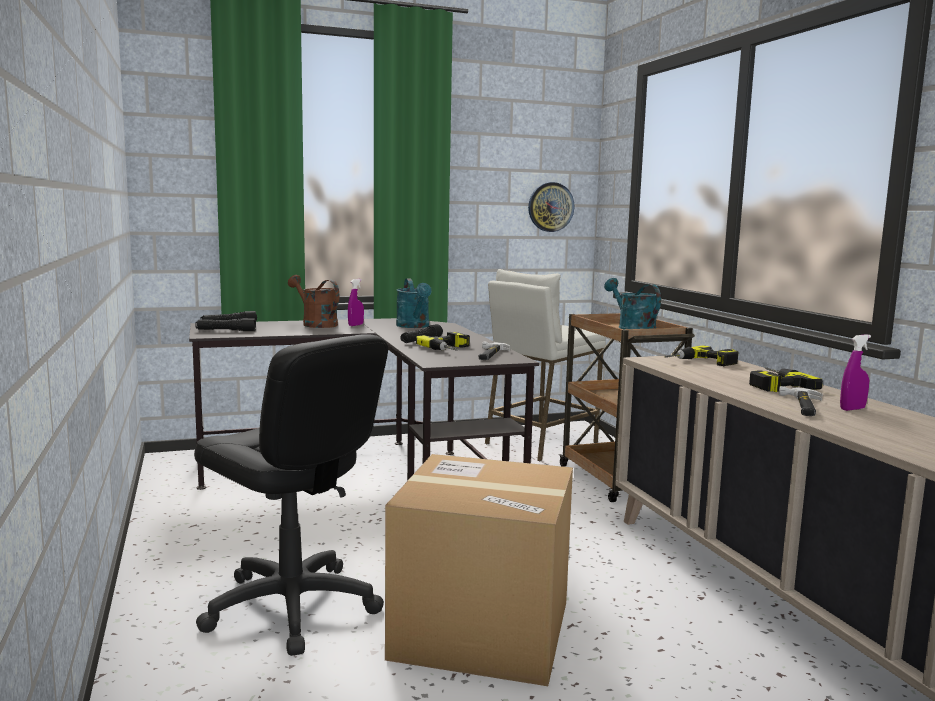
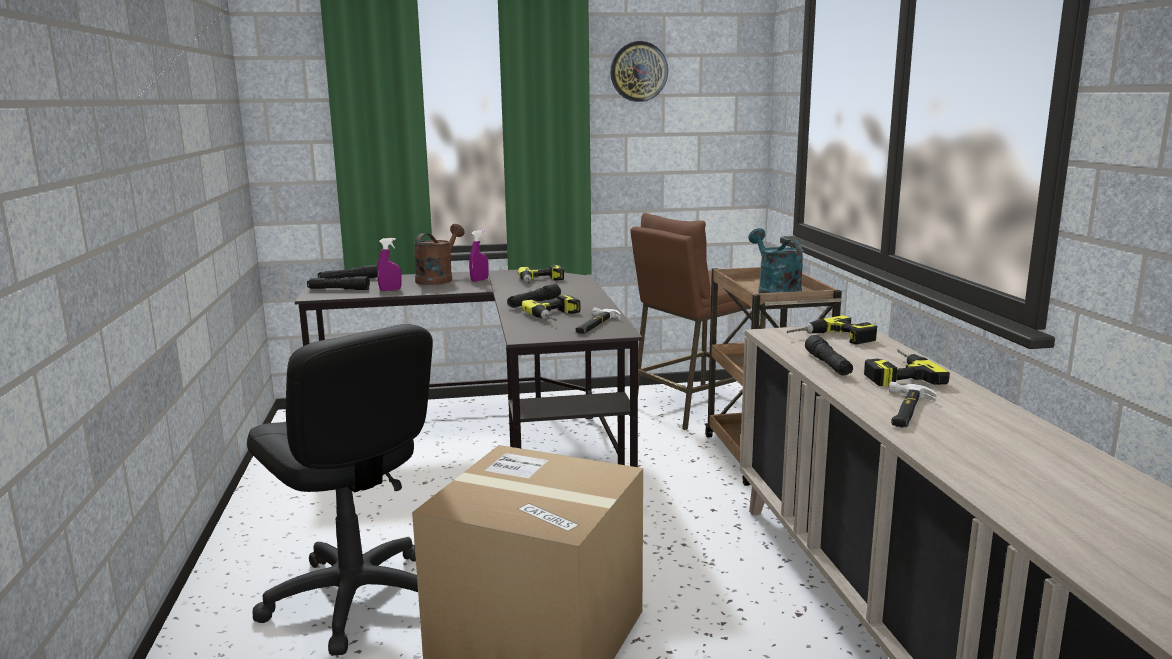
camera: 10 degrees right, 5 degrees up
brown watering can [288,275,339,328] -> brown watering can turned 60 degrees clockwise [414,224,465,285]
turquoise watering can [396,278,432,328] -> power drill [518,265,564,283]
white stool [485,269,606,461] -> brown stool [630,213,766,430]
wall clock [528,182,574,232] -> wall clock moved to [610,41,668,102]
purple spray bottle [840,334,871,411] -> purple spray bottle moved to [377,238,402,291]
none -> black flashlight [805,335,853,376]

